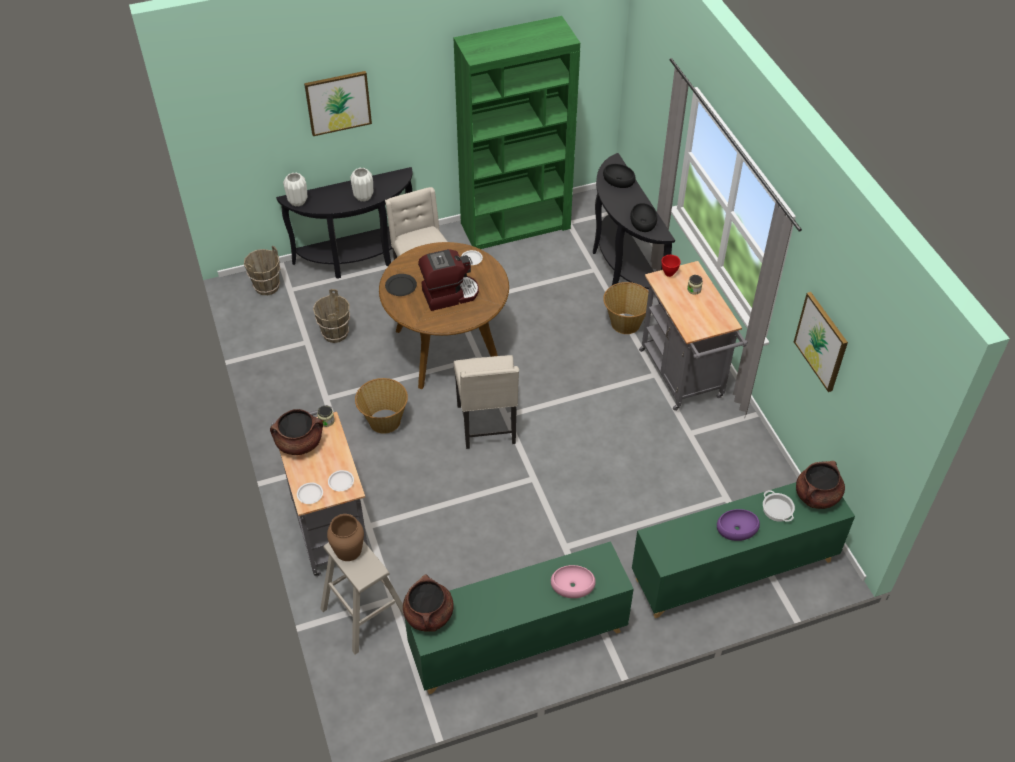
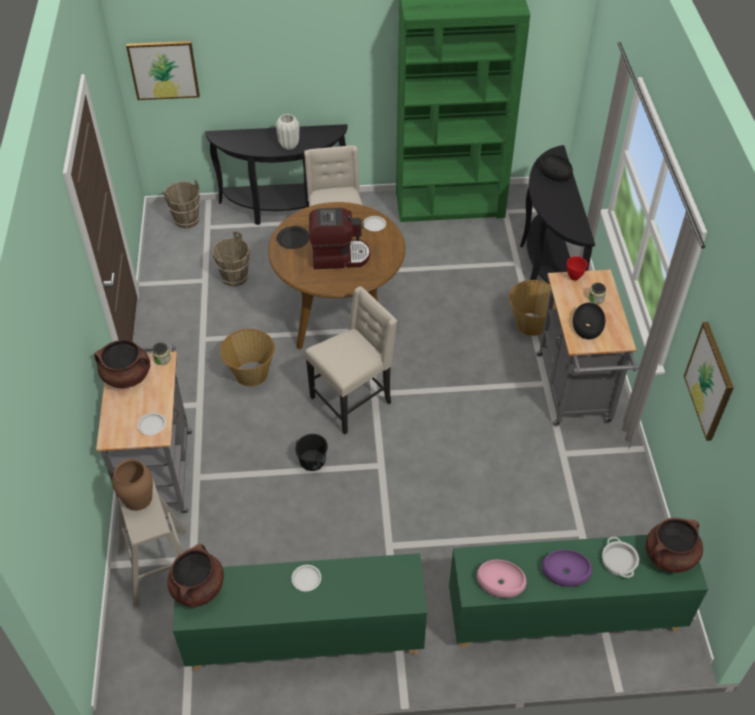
camera: 15 degrees right, 0 degrees up
white vase [283,173,307,207] -> none
white plate [297,482,323,504] -> white plate moved to [291,565,321,591]
picture [304,71,372,136] -> picture moved to [126,41,200,100]
beige chair [454,355,519,449] -> beige chair turned 135 degrees counterclockwise [305,286,397,434]
pink bowl [551,565,596,598] -> pink bowl moved to [477,560,527,598]
black bowl [630,203,657,232] -> black bowl moved to [573,303,605,339]
none -> black bucket [295,434,328,471]

